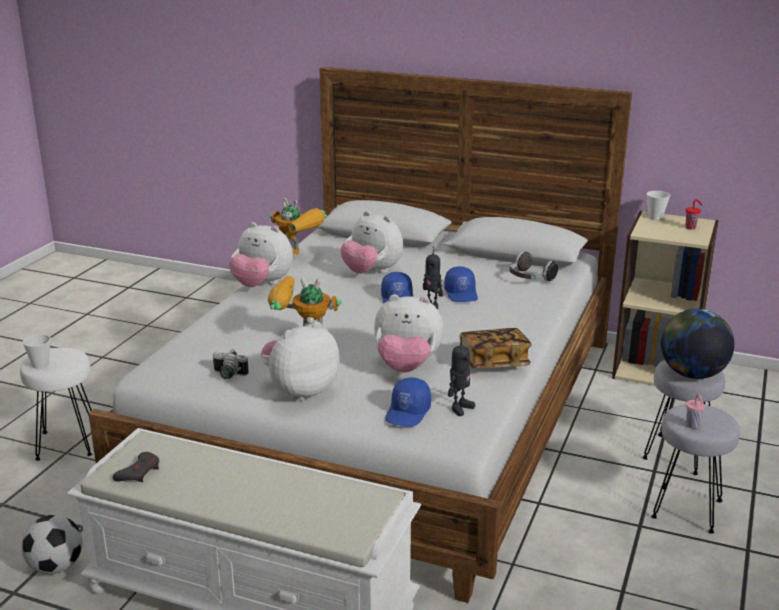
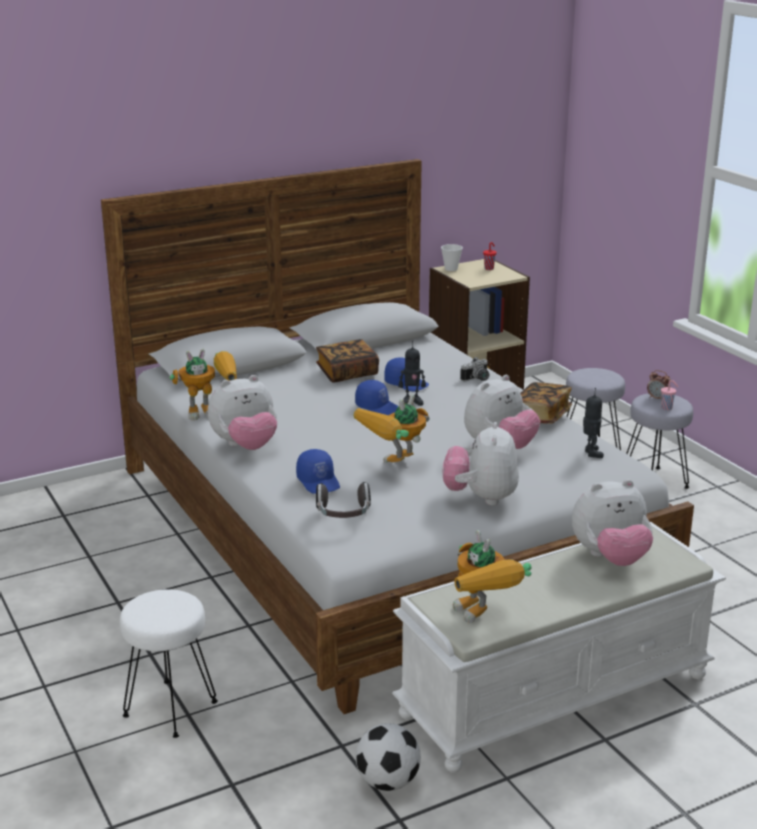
camera: 50 degrees left, 0 degrees up
cup [22,334,51,369] -> none
grey game controller [113,452,160,482] -> toy robot [453,530,532,623]
camera [213,349,249,379] -> camera moved to [460,357,490,381]
plush toy [340,211,403,274] -> plush toy moved to [572,479,653,566]
blue cap [385,377,431,427] -> blue cap moved to [296,449,340,494]
headphones [509,251,558,282] -> headphones moved to [316,482,371,518]
globe [661,309,734,379] -> none
none -> book [316,339,379,383]
none -> alarm clock [647,370,671,399]

